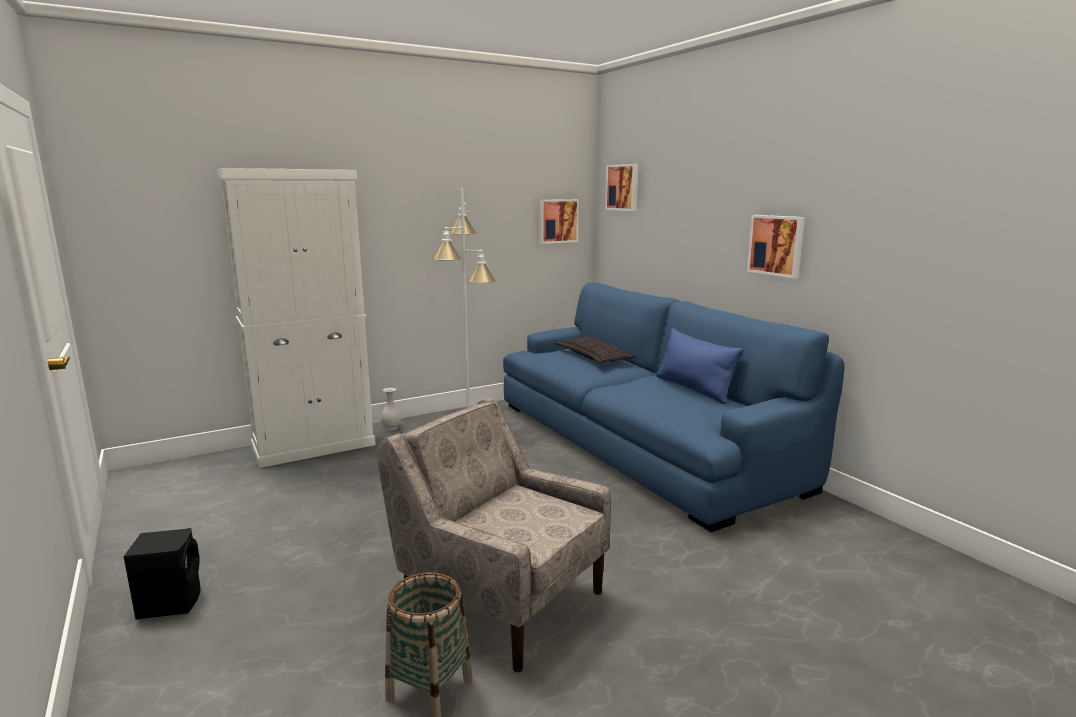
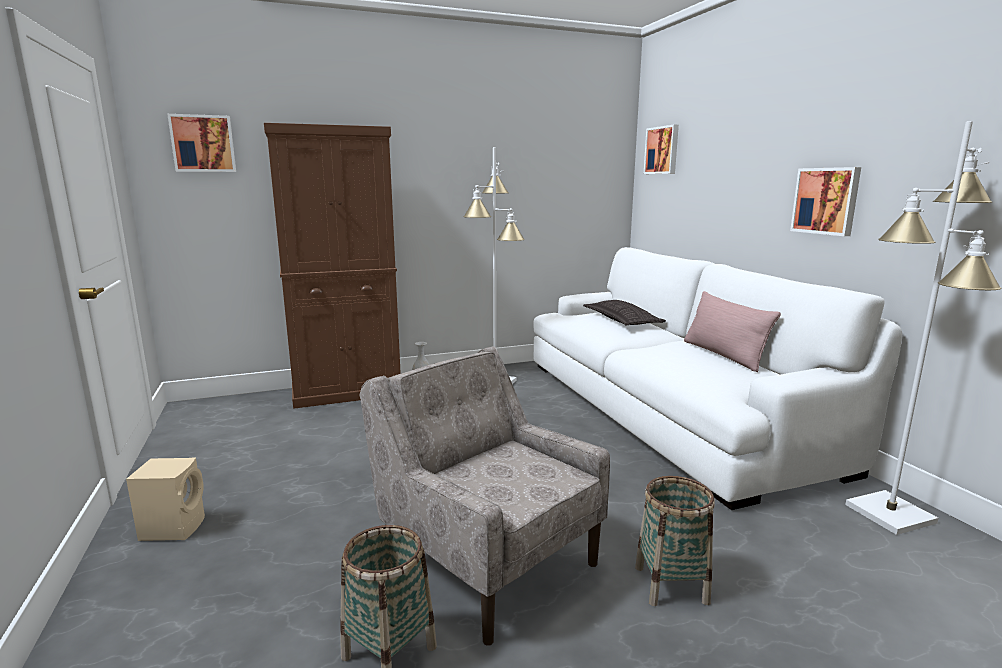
camera: 10 degrees right, 0 degrees up
black speaker [124,528,201,620] -> beige speaker [126,457,205,541]
white cabinet [217,168,376,468] -> brown cabinet [264,123,401,409]
blue sofa [503,282,845,532] -> white sofa [533,247,903,510]
picture [539,199,579,244] -> picture moved to [167,114,236,172]
blue pillow [656,328,743,404] -> pink pillow [684,291,781,372]
none -> basket [635,476,715,606]
none -> white floor lamp [845,121,1002,535]

